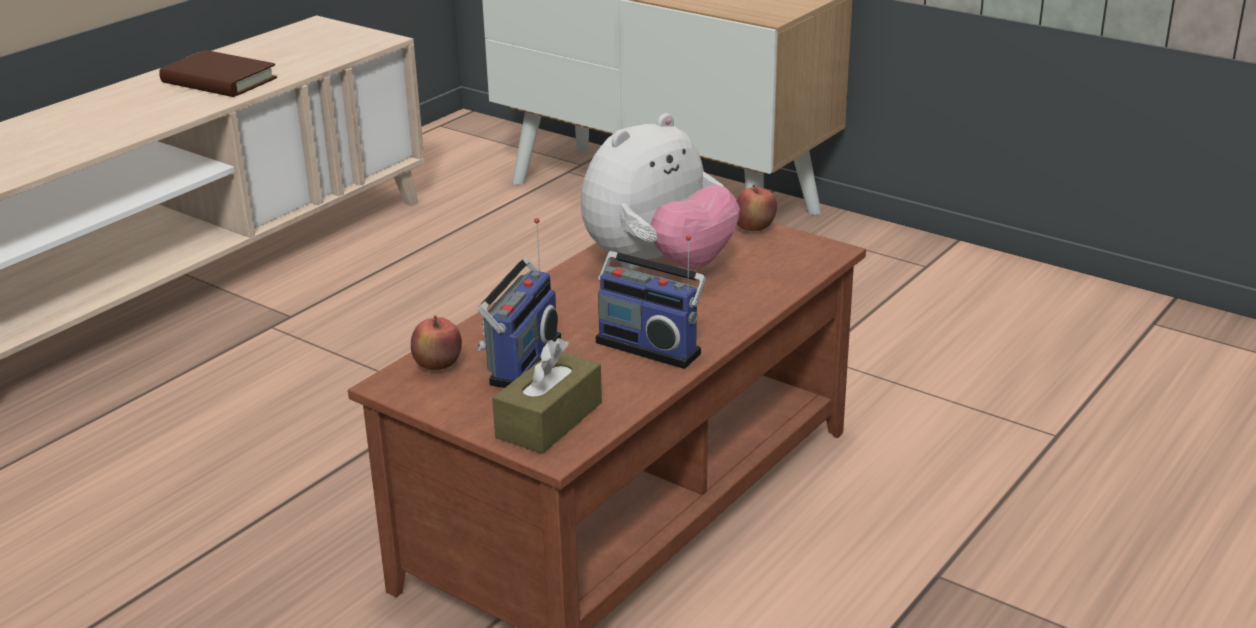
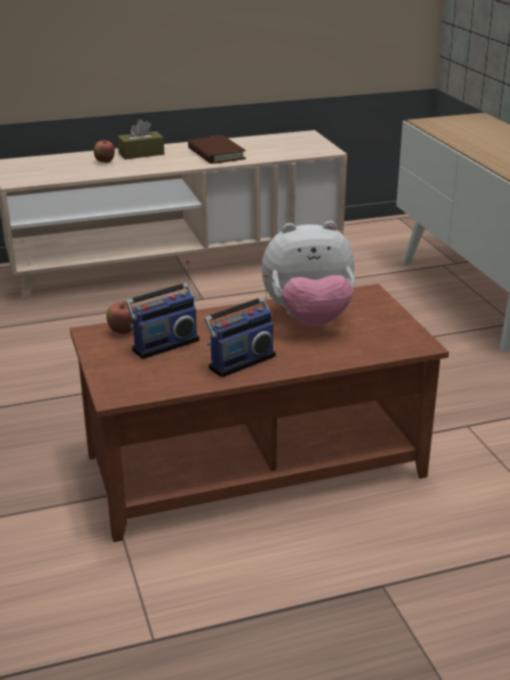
camera: 35 degrees right, 0 degrees up
brown tissue box [492,338,602,454] -> brown tissue box moved to [117,119,164,159]
radio [596,235,706,369] -> radio turned 105 degrees counterclockwise [204,274,276,377]
apple [736,185,777,231] -> apple moved to [94,139,115,163]

